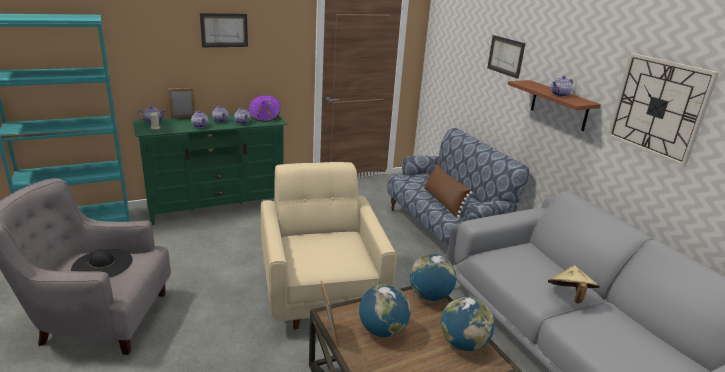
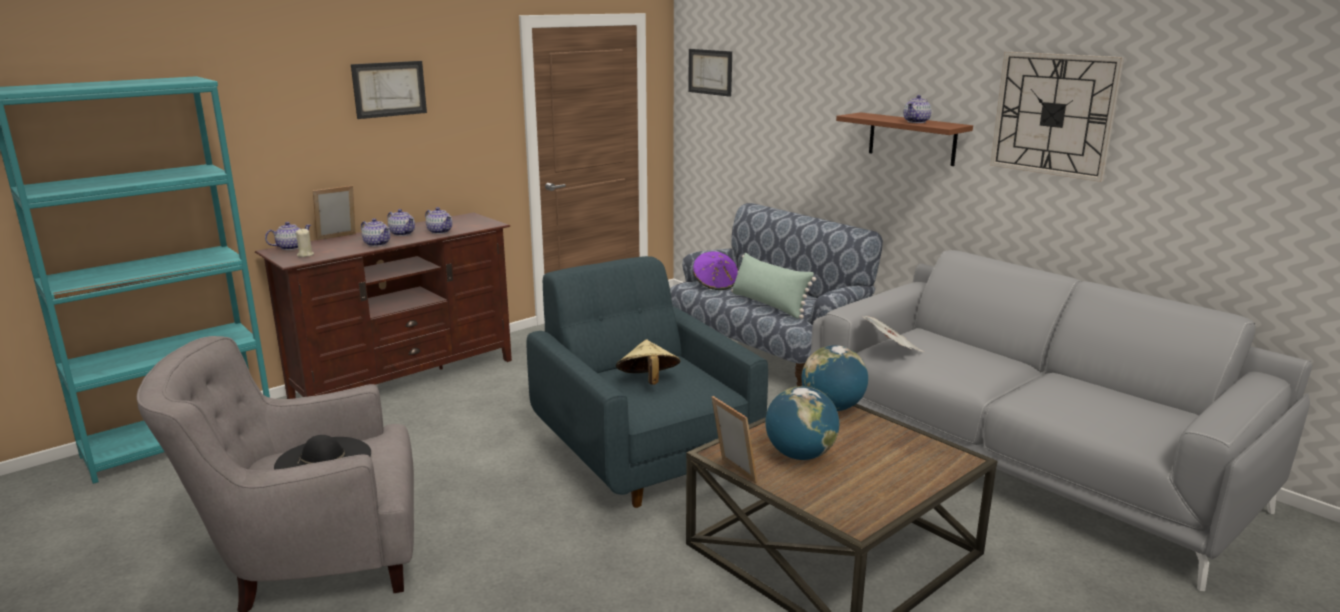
camera: 15 degrees left, 5 degrees down
green tv stand [133,114,288,225] -> brown tv stand [255,213,512,399]
purple hat [248,96,281,122] -> purple hat moved to [693,251,738,290]
beige armchair [261,162,397,330] -> blue armchair [527,256,768,508]
brown pillow [425,164,472,218] -> green pillow [731,253,816,319]
globe [441,297,494,351] -> none
picture [487,35,525,79] -> picture moved to [688,49,732,97]
beige hat [548,265,600,304] -> beige hat moved to [616,339,681,385]
none -> newspaper [862,316,924,352]

